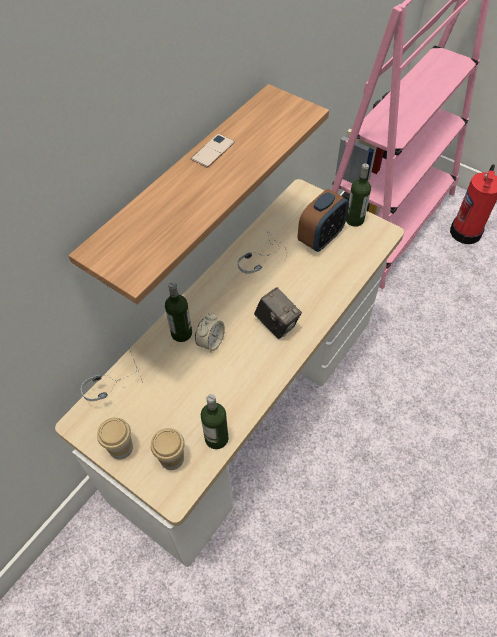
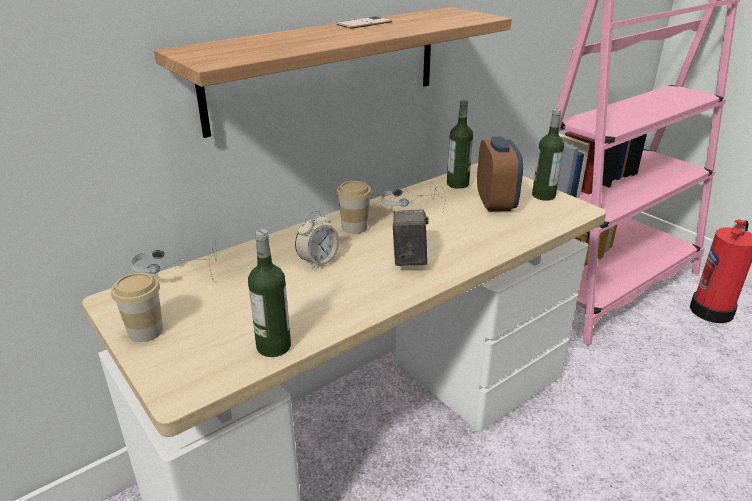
camera: 15 degrees right, 25 degrees down
cup [151,428,185,470] -> cup moved to [336,181,371,234]
bottle [165,282,192,342] -> bottle moved to [447,100,473,189]
camera [254,287,302,339] -> camera turned 150 degrees counterclockwise [393,209,429,266]
alarm clock [298,189,349,252] -> alarm clock turned 60 degrees counterclockwise [477,137,523,212]

